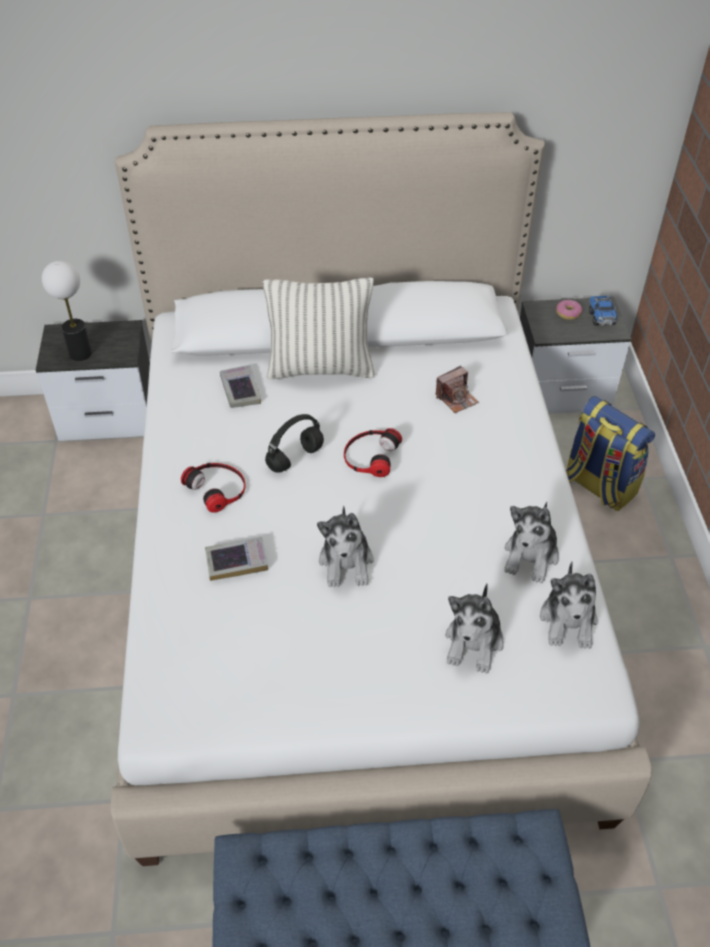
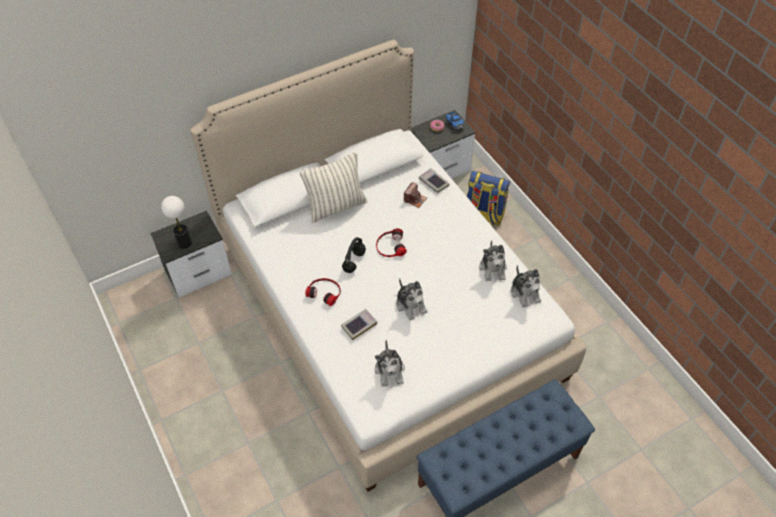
camera: 25 degrees left, 5 degrees up
book [220,365,261,408] -> book moved to [419,168,450,193]
plush toy [445,583,504,674] -> plush toy moved to [375,340,405,387]

